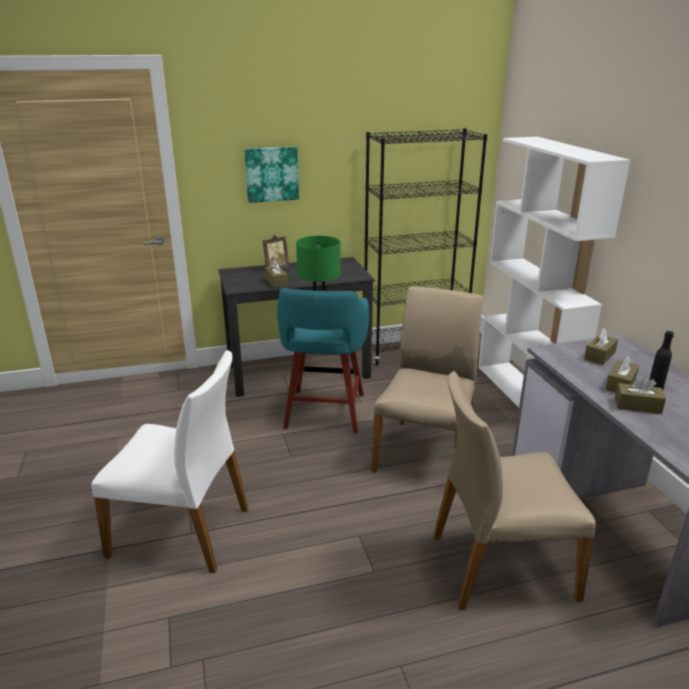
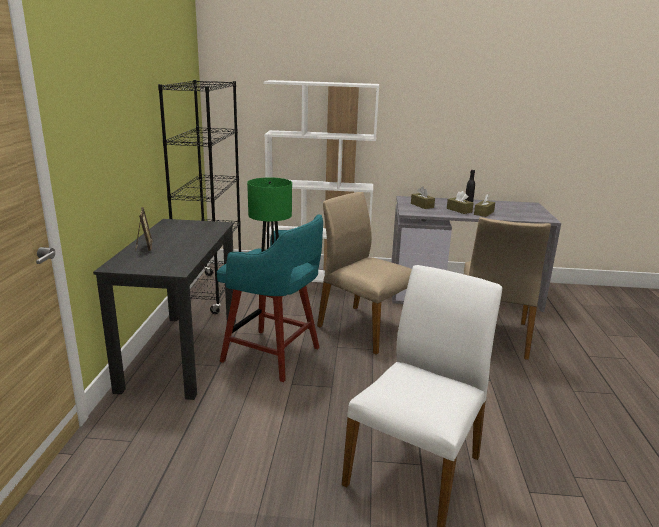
camera: 70 degrees left, 5 degrees down
picture [244,147,299,203] -> none
brown tissue box [265,260,288,288] -> none

